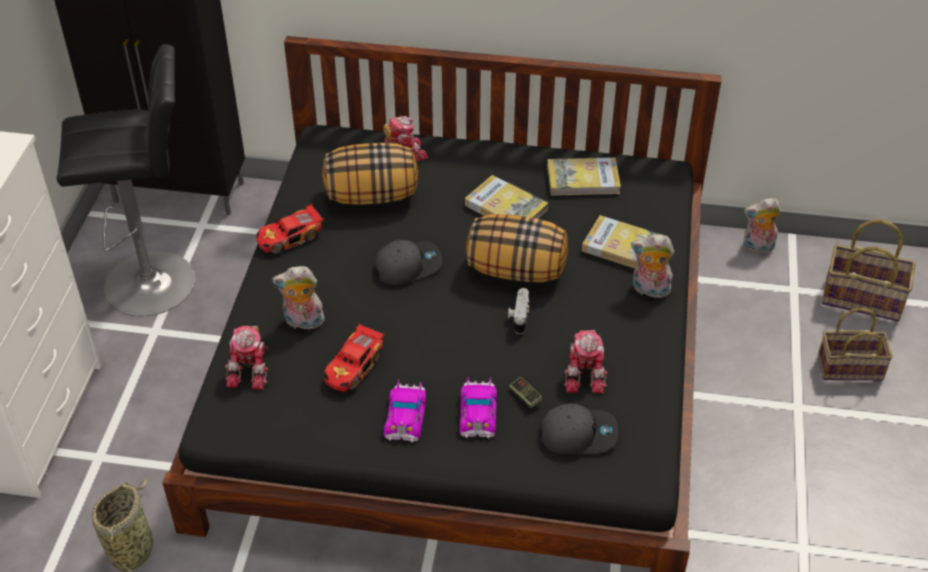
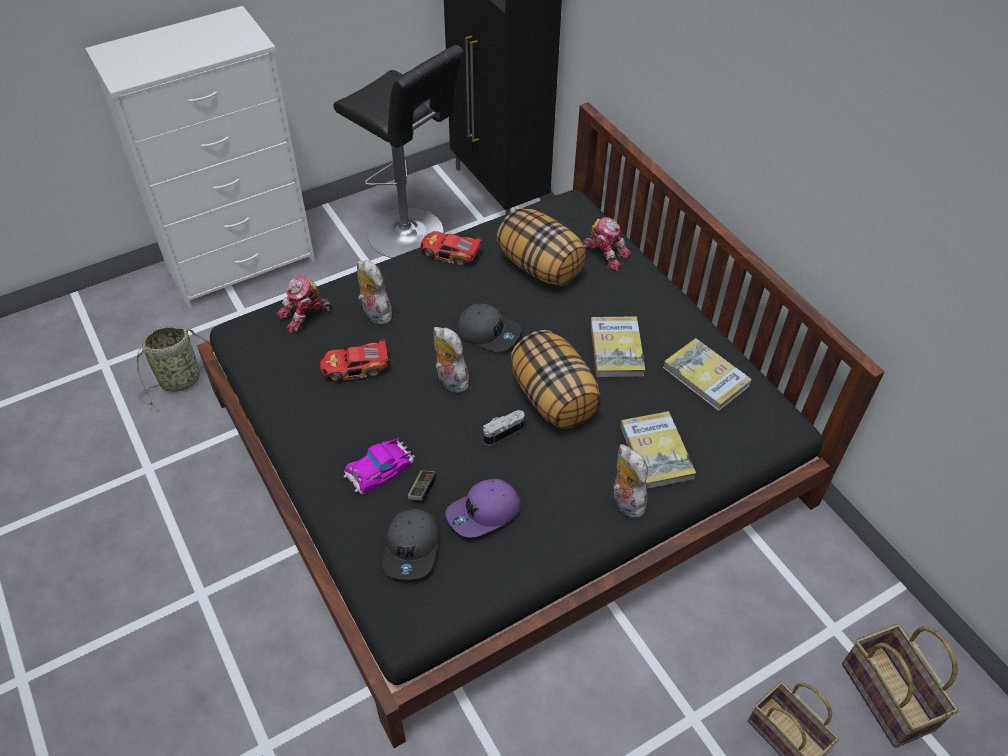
camera: 50 degrees right, 5 degrees up
toy car [384,380,426,442] -> none
grey cap [539,403,618,454] -> grey cap turned 45 degrees clockwise [383,509,439,580]
toy robot [564,330,608,394] -> purple cap [446,479,521,537]
plush toy [743,198,781,253] -> plush toy moved to [433,327,469,393]

